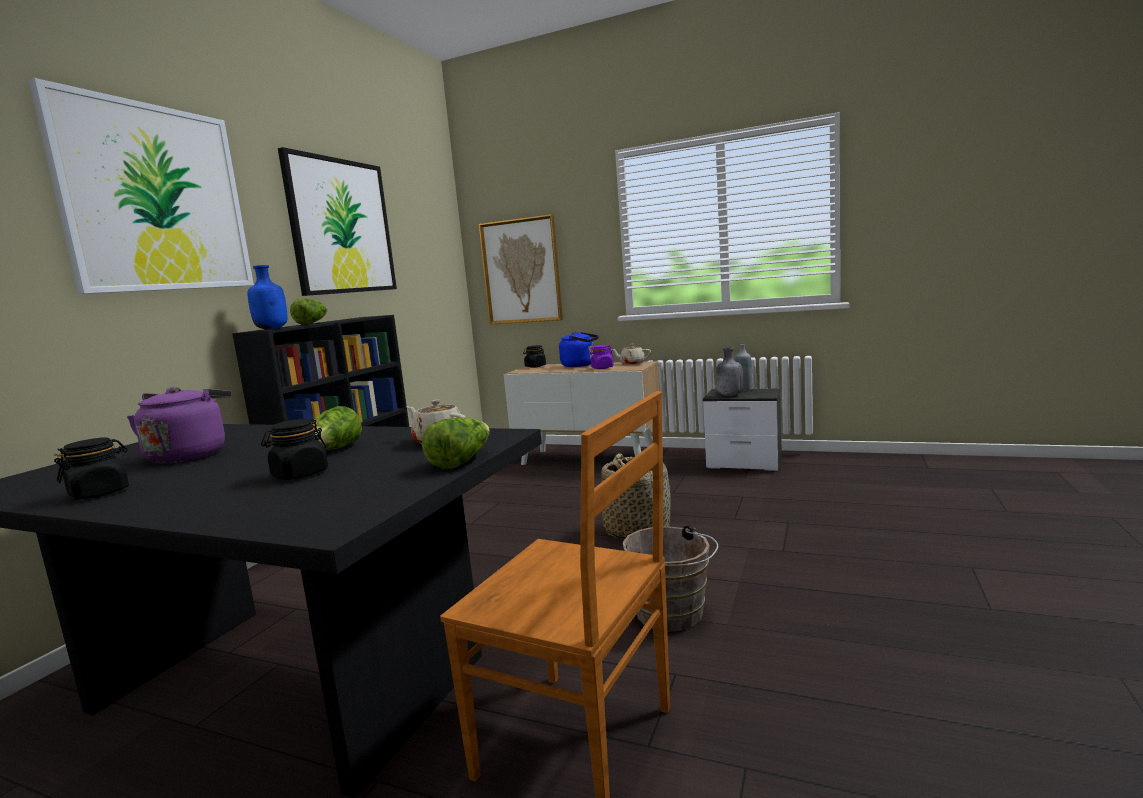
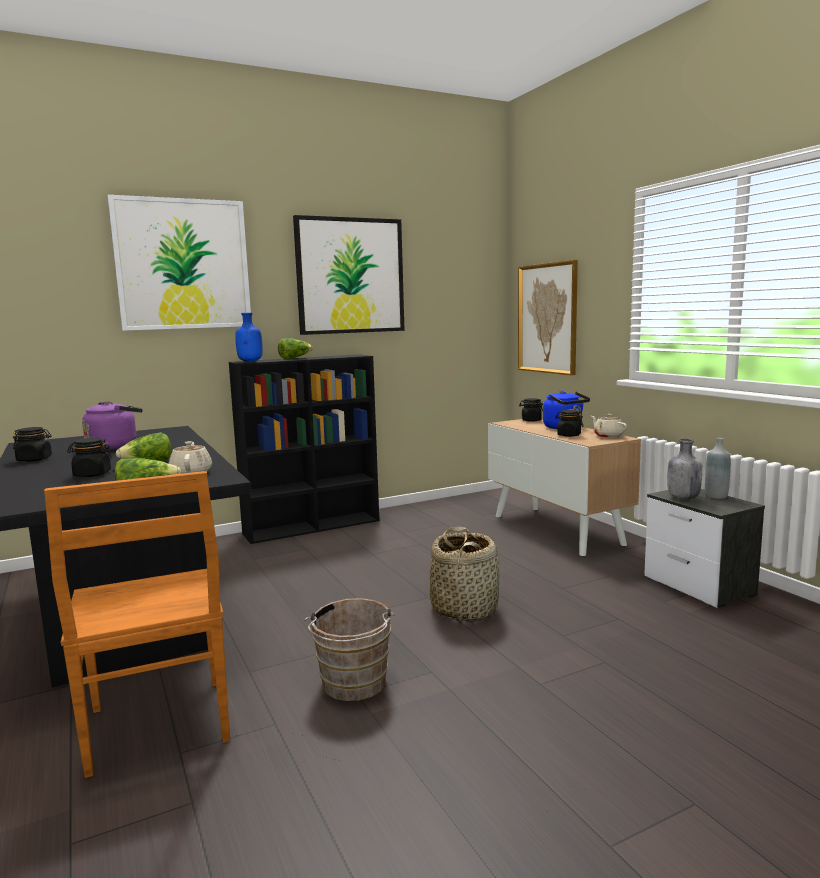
camera: 40 degrees right, 0 degrees up
purple jar [589,345,614,369] -> black jar [555,410,584,437]

